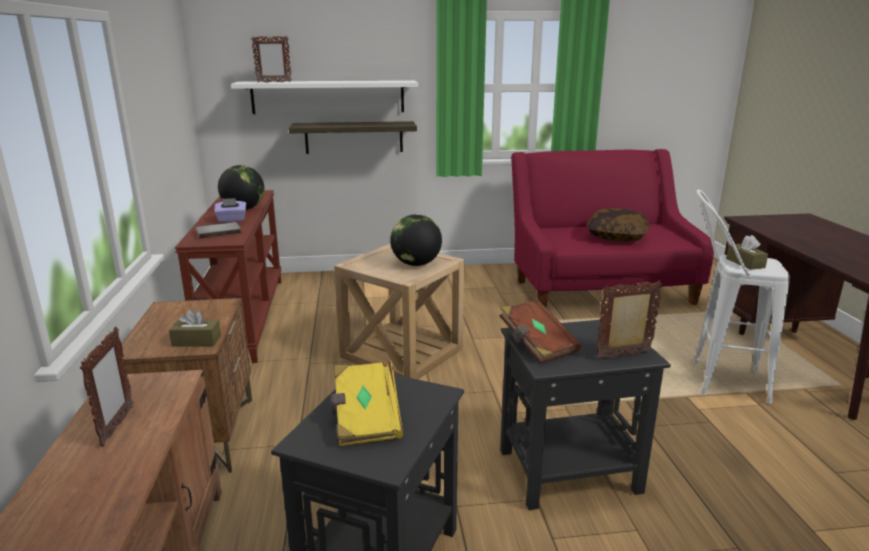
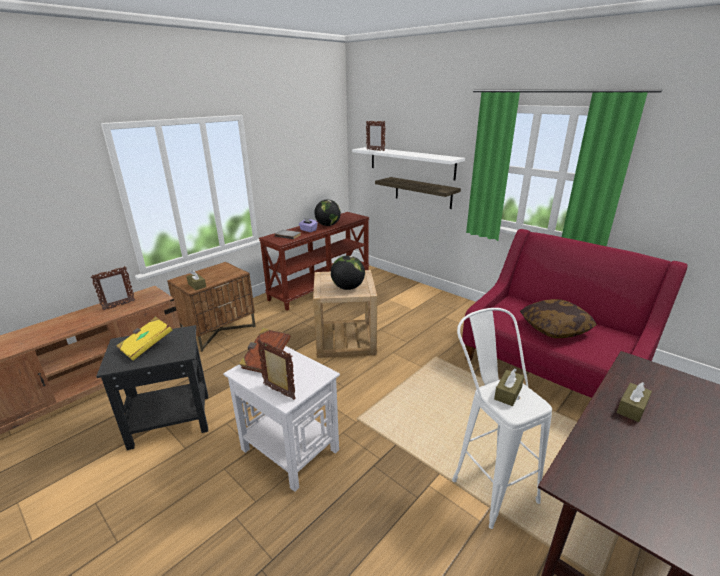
camera: 50 degrees right, 5 degrees up
black side table [500,320,671,510] -> white side table [223,346,340,492]
none -> brown tissue box [617,382,652,422]

